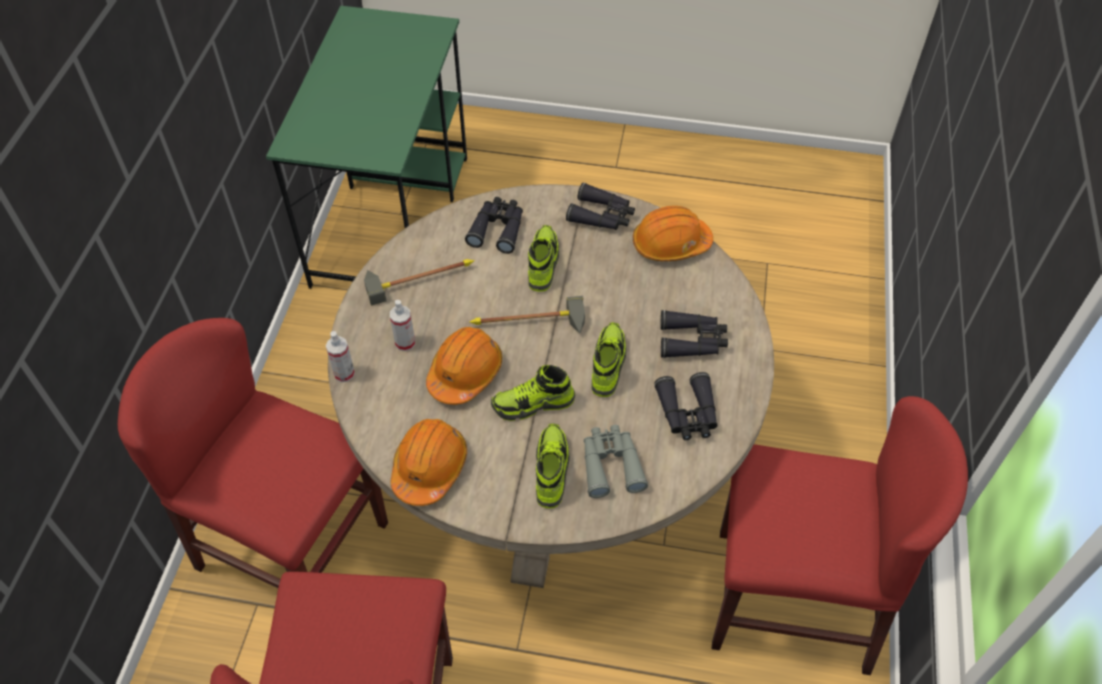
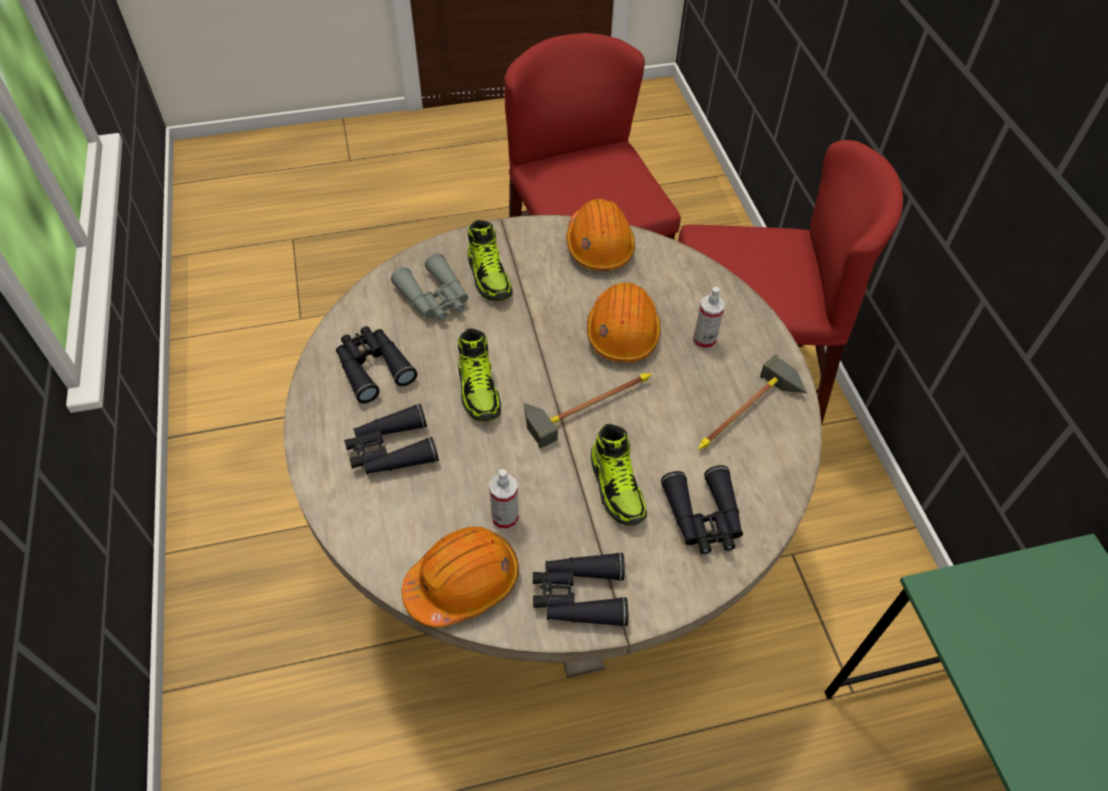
camera: 155 degrees right, 0 degrees up
spray bottle [326,331,355,382] -> spray bottle moved to [489,469,519,530]
shoe [491,365,575,421] -> none
red chair [712,396,968,675] -> none

